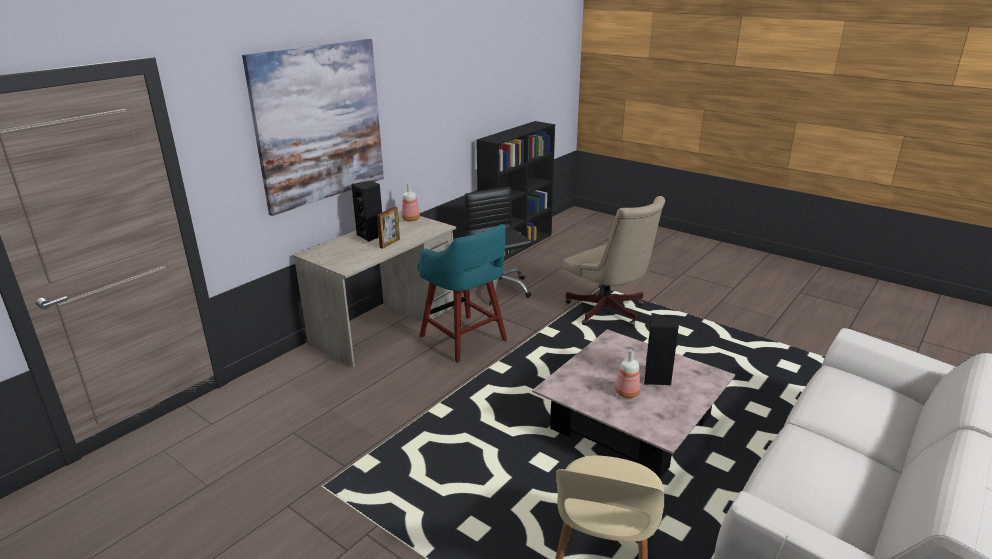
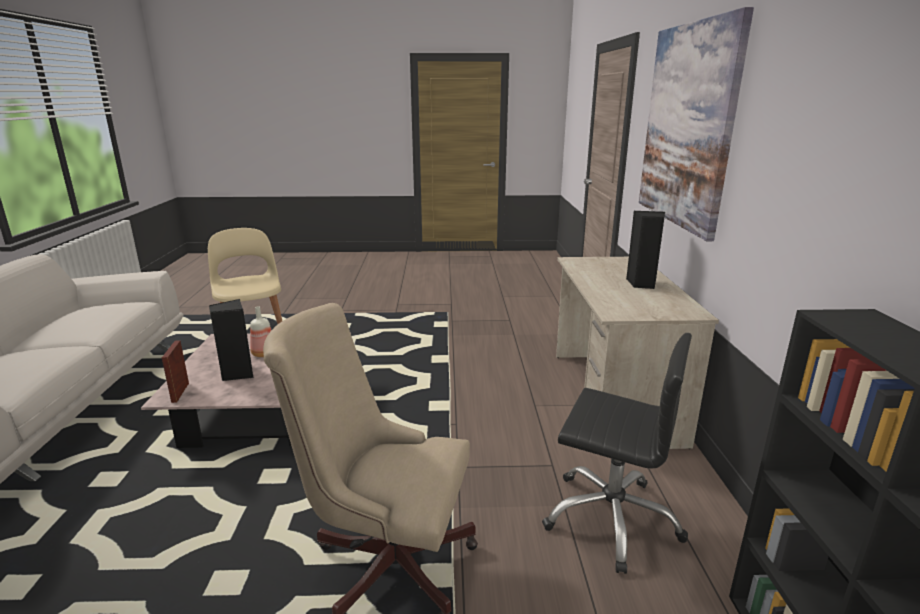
camera: 140 degrees right, 5 degrees down
picture frame [377,207,400,249] -> picture frame moved to [162,340,189,403]
bottle [401,183,420,221] -> none
turquoise stool [417,224,507,363] -> none

